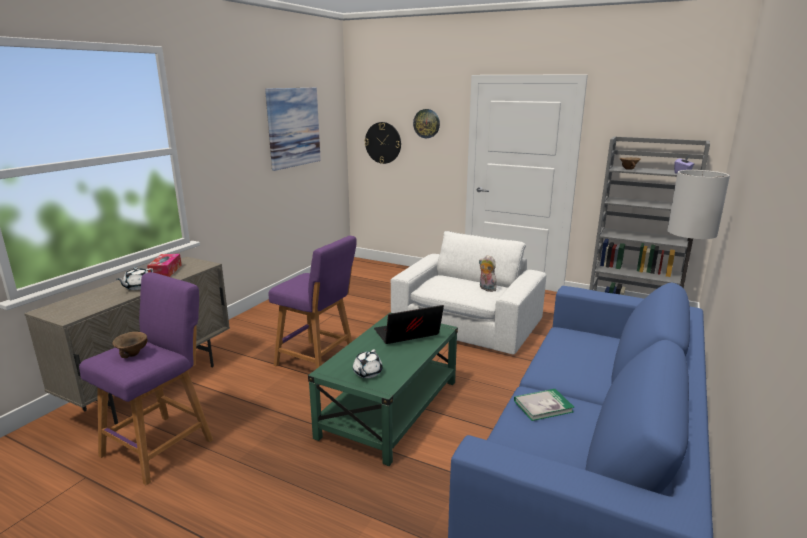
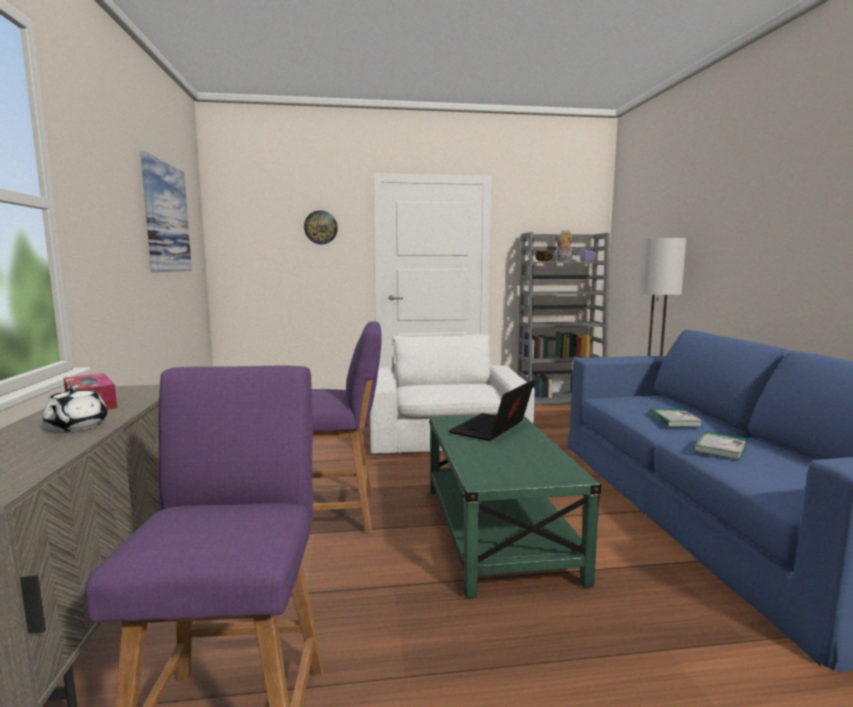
camera: 35 degrees left, 10 degrees down
brown bowl [112,332,148,358] -> none
white teapot [353,349,383,378] -> none
wall clock [365,122,401,164] -> none
plush toy [479,255,496,292] -> plush toy moved to [554,229,573,262]
none -> book [649,408,704,427]

